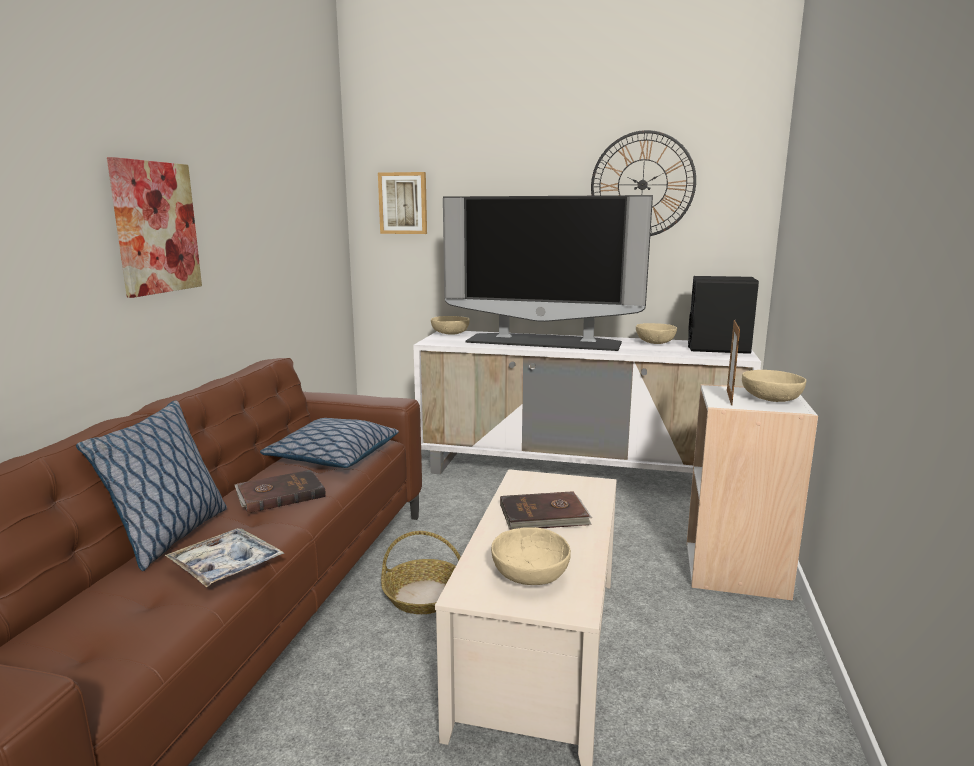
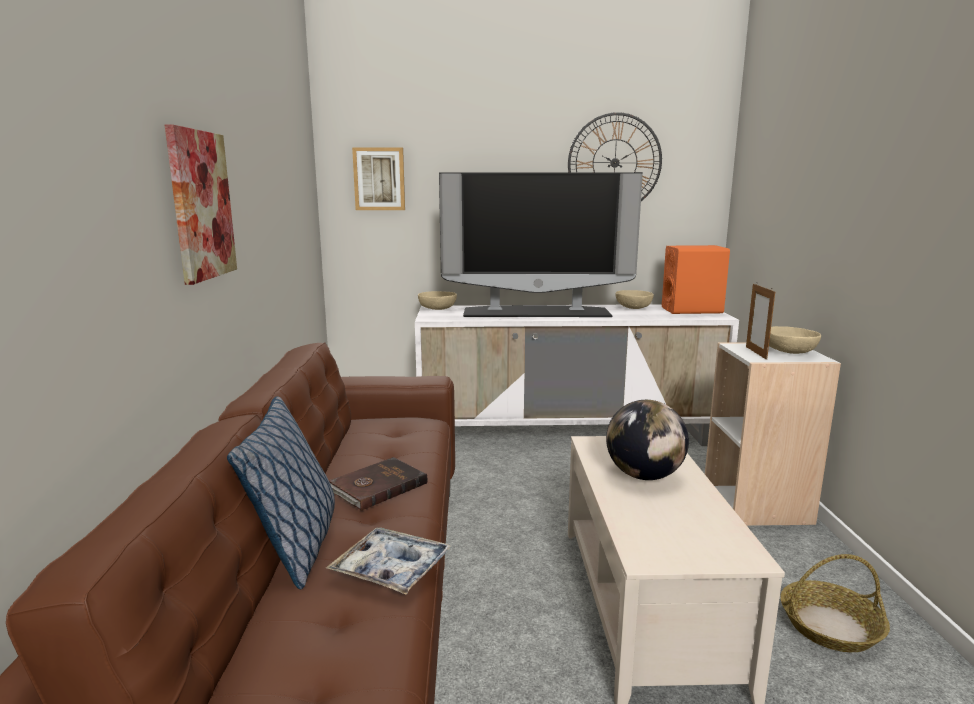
camera: 15 degrees left, 0 degrees up
pillow [260,418,399,468] -> none
basket [381,531,461,614] -> basket moved to [781,554,890,652]
beige bowl [491,527,571,585] -> none
brown book [500,491,592,530] -> globe [606,400,689,480]
black speaker [688,276,759,354] -> orange speaker [662,245,730,314]

